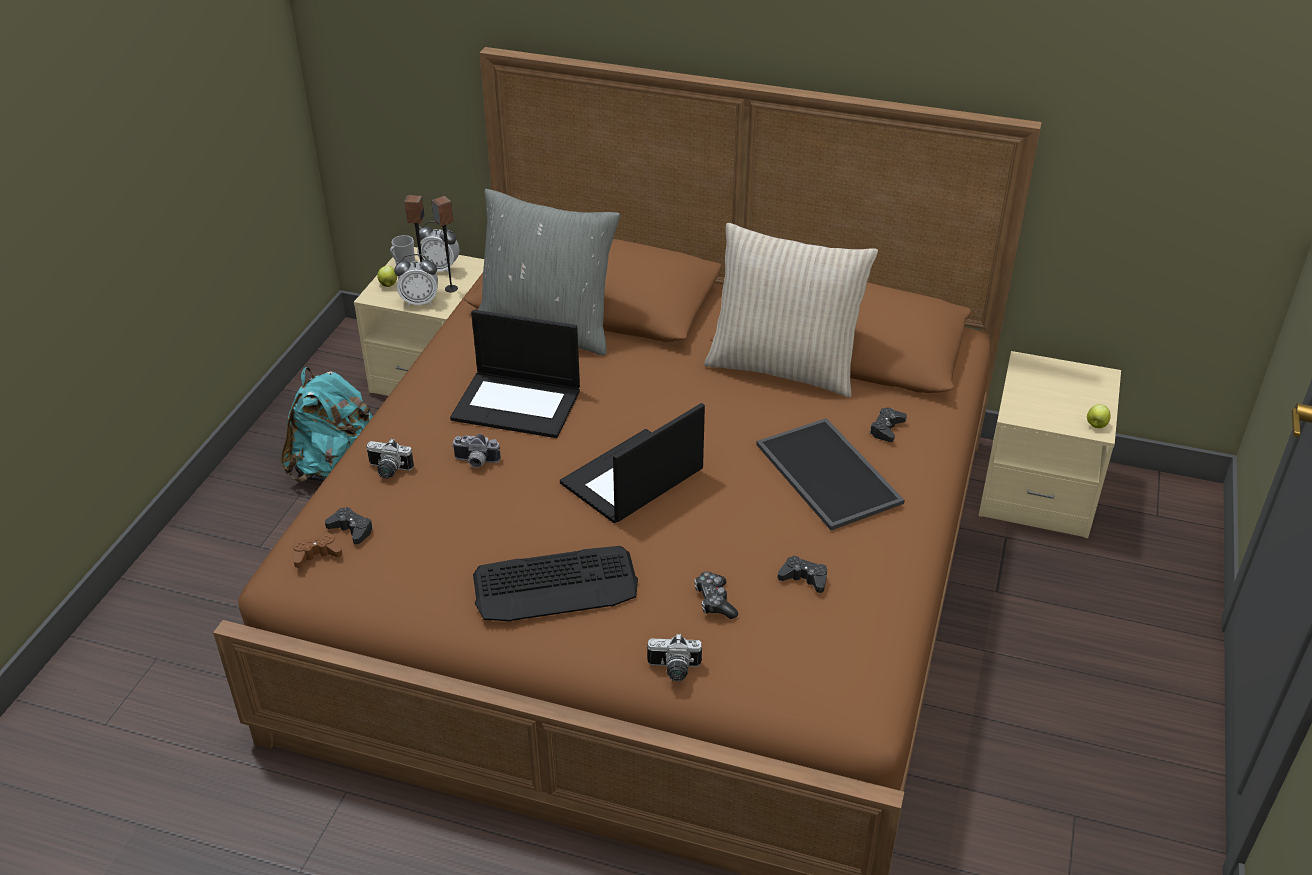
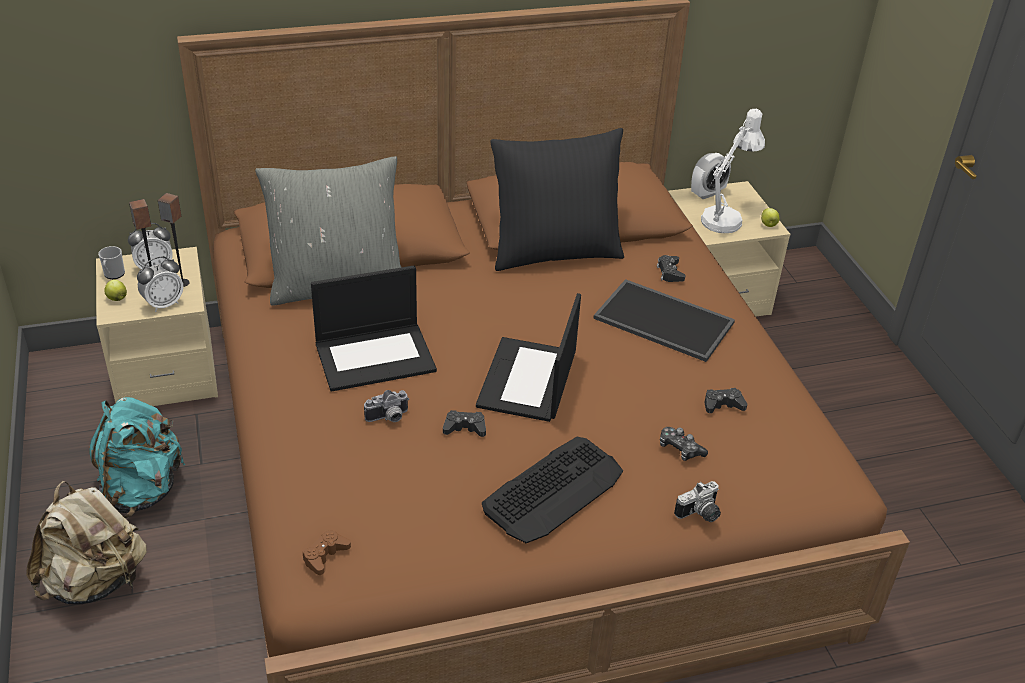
camera: 35 degrees left, 0 degrees up
black game controller [325,507,373,544] -> black game controller moved to [443,410,486,437]
camera [366,439,414,479] -> none
beige pillow [704,223,878,398] -> black pillow [490,128,624,271]
none -> beige backpack [26,481,147,604]
none -> alarm clock [691,153,731,199]
none -> white table lamp [701,109,765,233]

